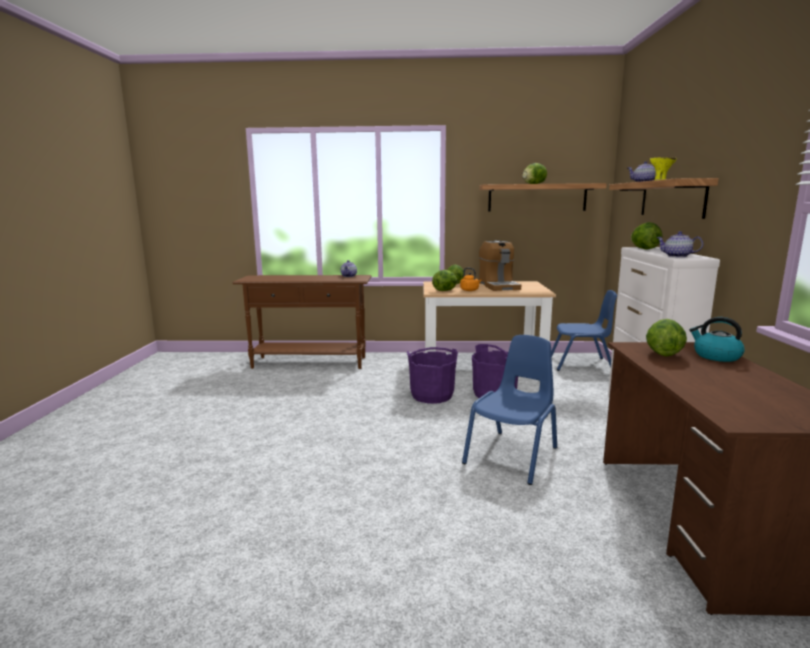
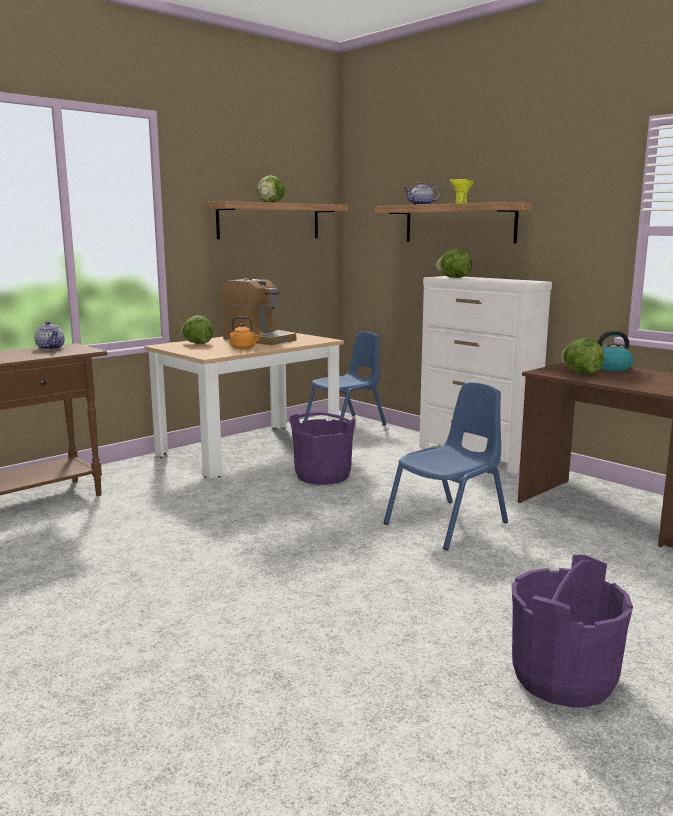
camera: 45 degrees left, 0 degrees up
purple bucket [407,347,458,403] -> purple bucket moved to [512,555,633,708]
lettuce [432,270,457,291] -> none
blue chair [462,335,557,485] -> blue chair turned 60 degrees clockwise [383,382,508,550]
teapot [656,231,703,257] -> none

